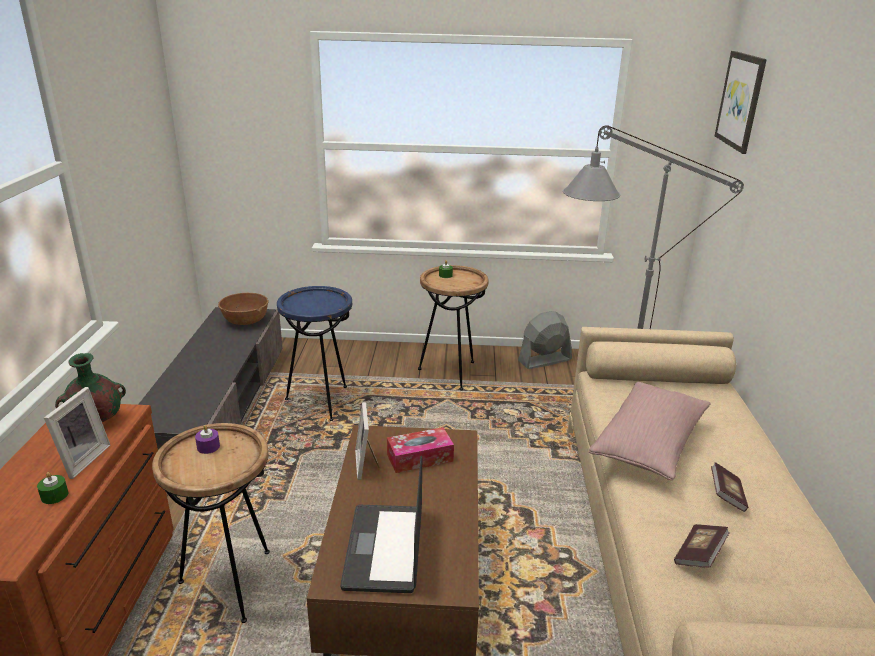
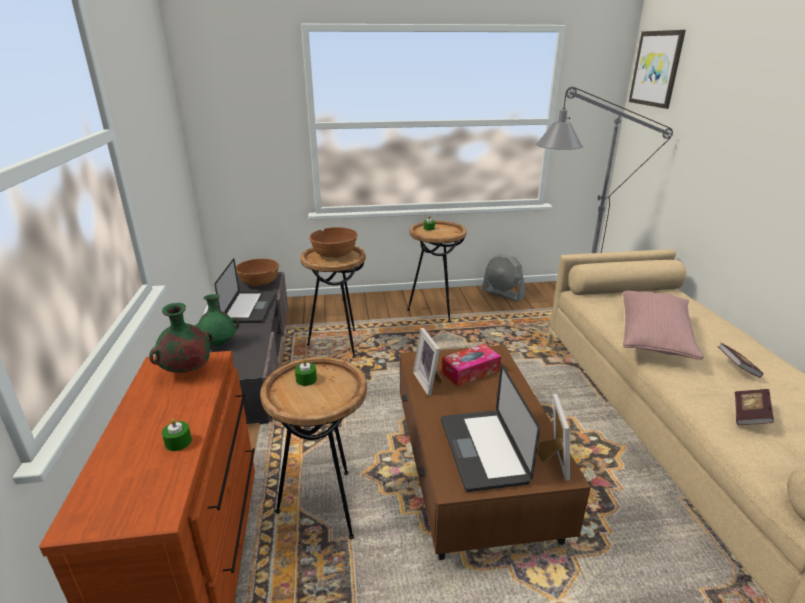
camera: 10 degrees left, 0 degrees up
picture frame [44,387,110,479] -> picture frame moved to [538,394,570,481]
purple candle [195,425,220,454] -> green candle [295,359,317,386]
blue side table [277,286,352,421] -> brown side table [300,246,366,358]
grey fan [518,311,572,369] -> grey fan turned 105 degrees counterclockwise [482,254,525,302]
none -> green vase [195,294,239,347]
none -> laptop [214,258,276,323]
none -> brown bowl [309,227,358,258]

